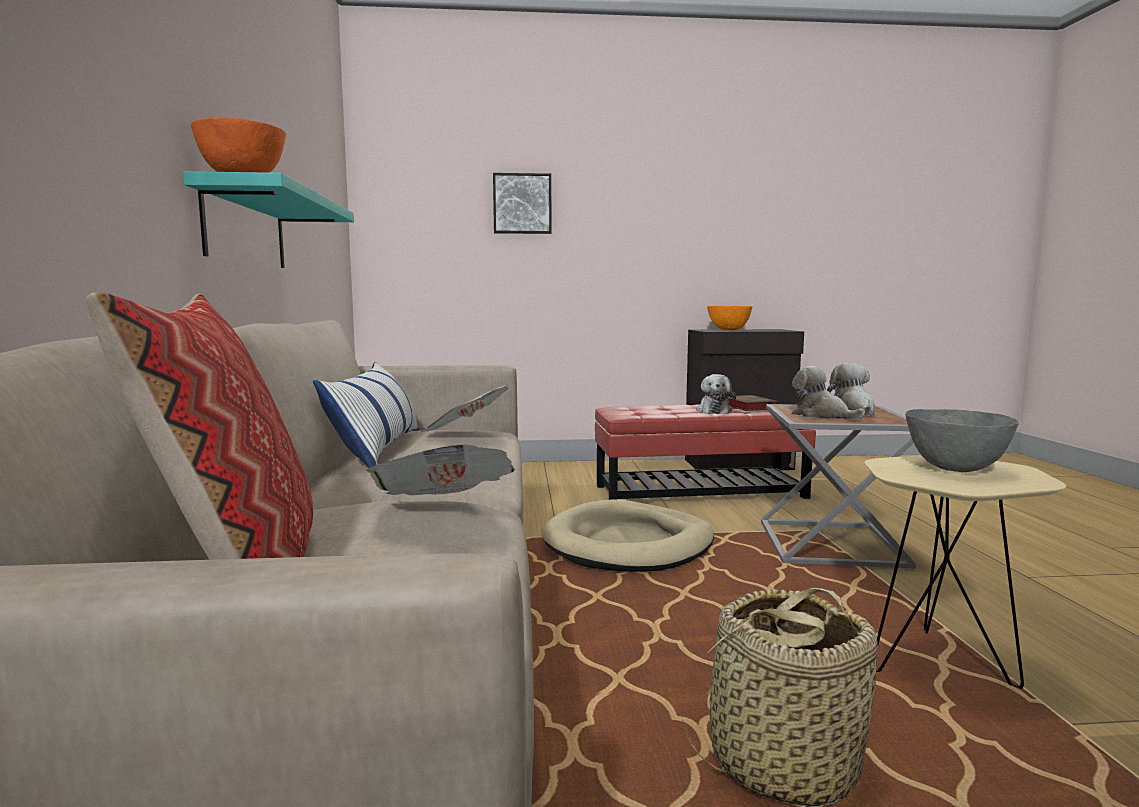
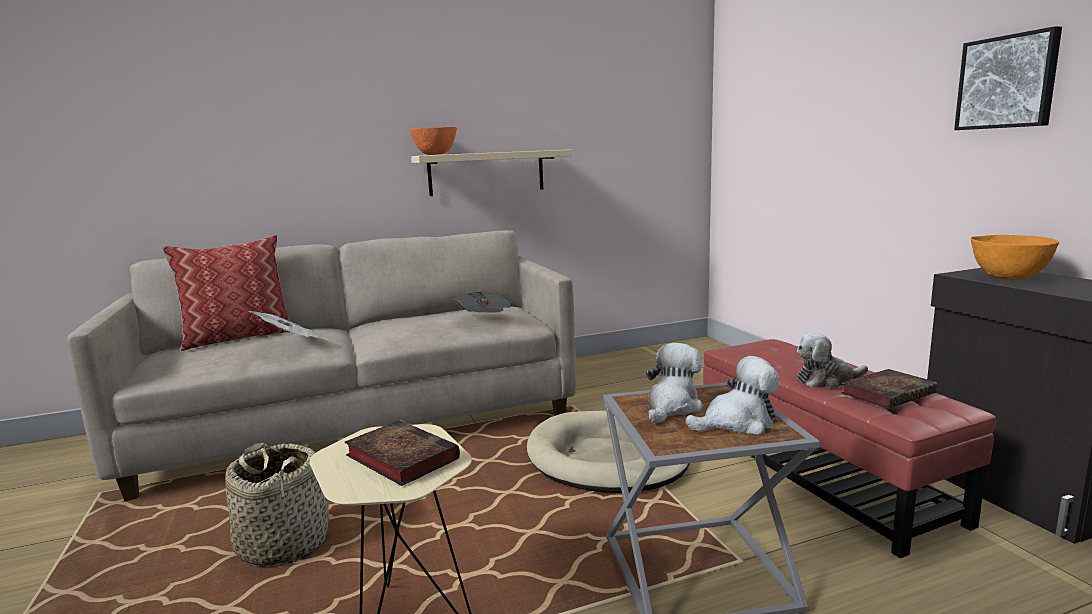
camera: 75 degrees right, 5 degrees up
turquoise shelf [183,171,354,268] -> beige shelf [411,150,572,196]
pillow [313,362,419,468] -> none
picture [493,173,552,234] -> picture moved to [954,26,1062,130]
grey bowl [905,409,1019,472] -> book [345,420,460,486]

